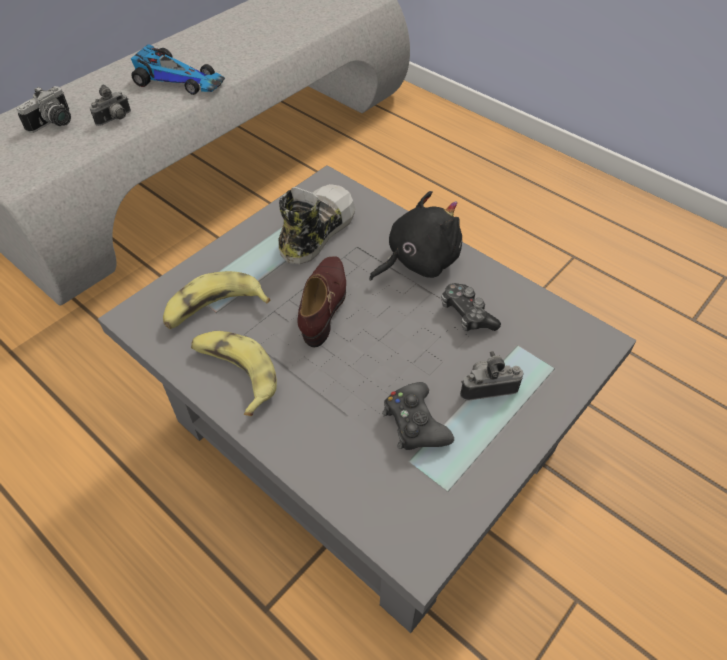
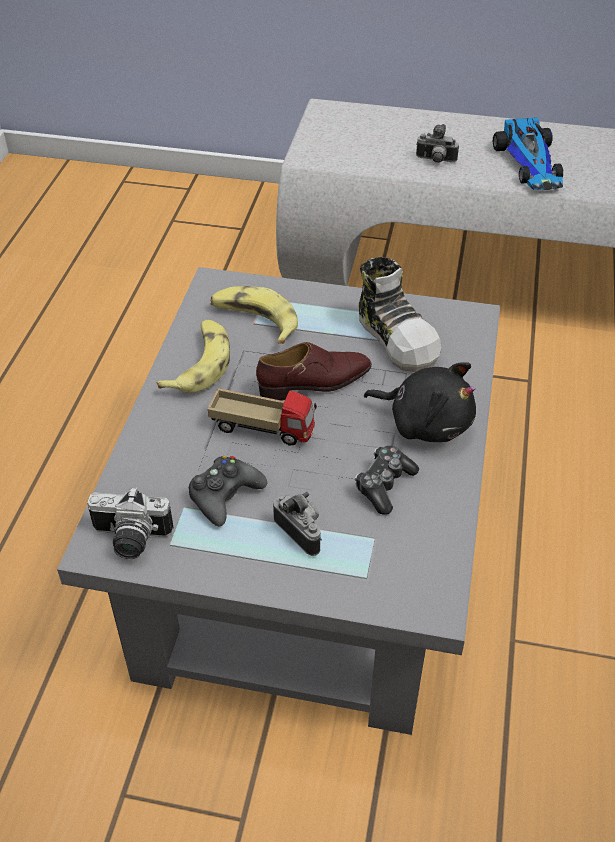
camera: 60 degrees right, 5 degrees down
camera [16,86,71,133] -> camera moved to [87,487,174,559]
shoe [278,184,355,264] -> shoe turned 60 degrees clockwise [358,257,442,372]
none -> toy truck [208,388,317,446]

